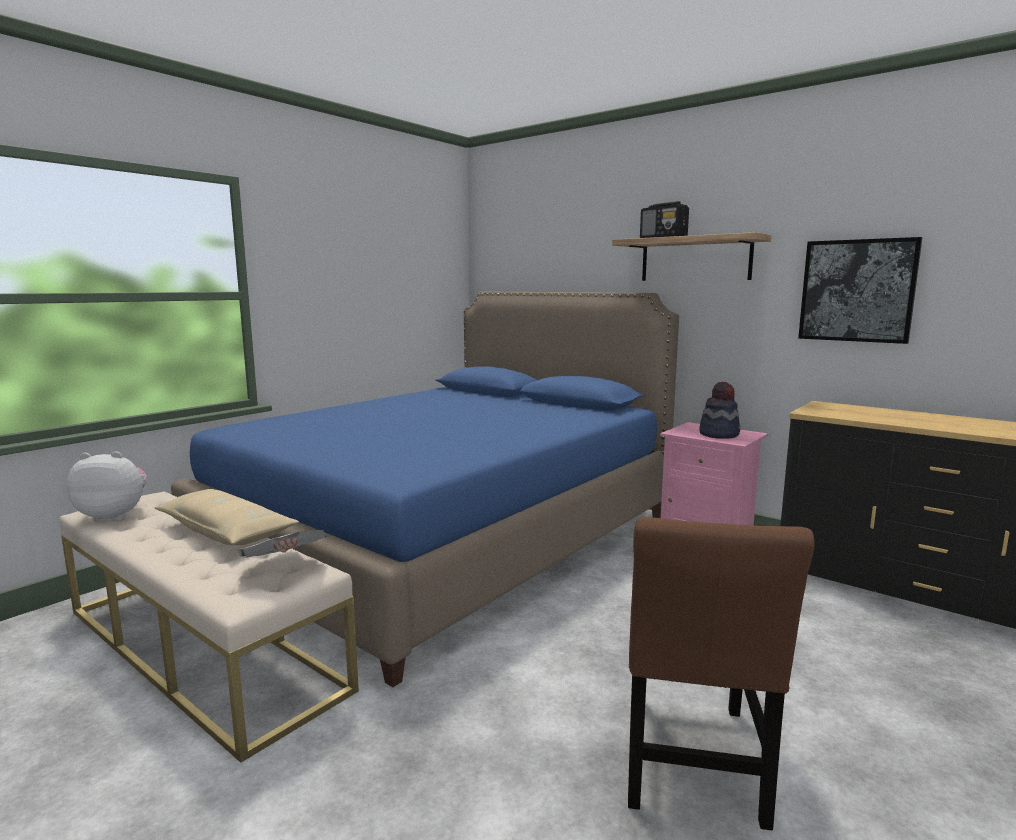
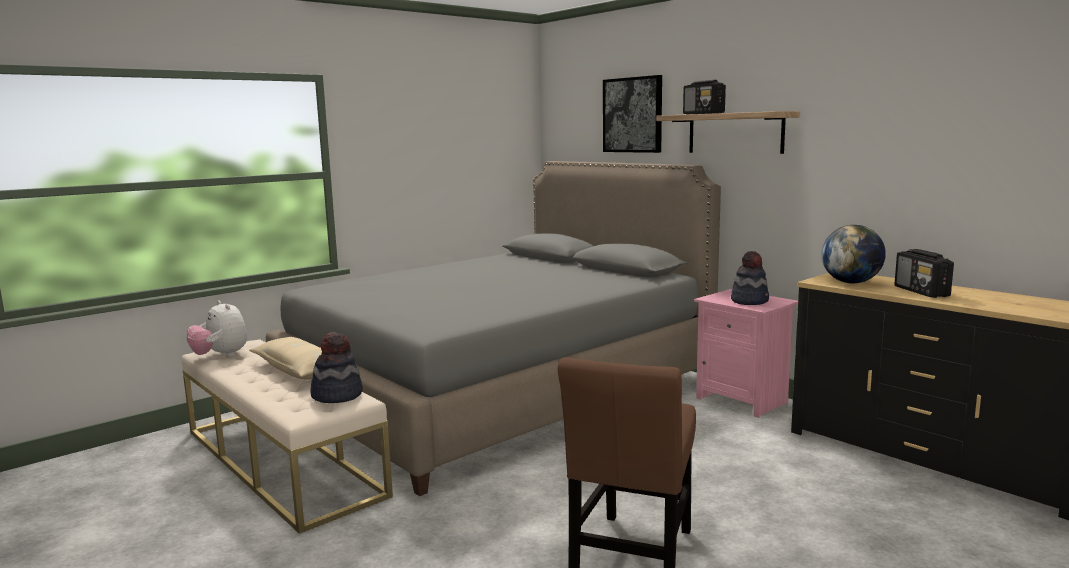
camera: 10 degrees right, 0 degrees up
plush toy [67,451,147,522] -> plush toy turned 135 degrees counterclockwise [187,300,247,357]
blue bed [171,291,679,687] -> grey bed [266,161,721,496]
newspaper [237,530,327,558] -> hat [310,332,363,403]
picture [798,237,923,344] -> picture moved to [603,75,662,153]
none -> globe [822,225,886,283]
none -> radio [895,249,954,298]

